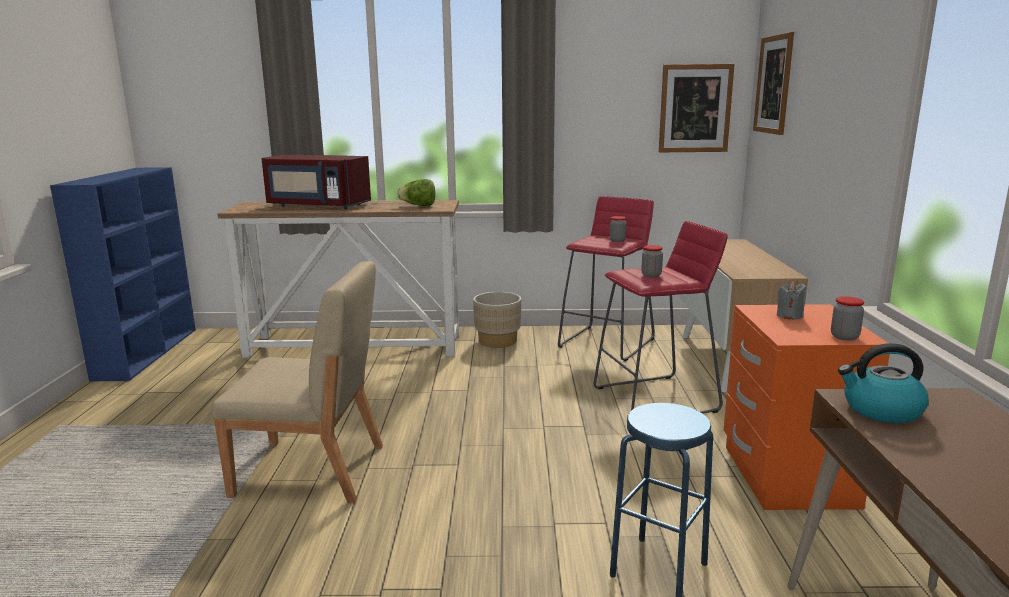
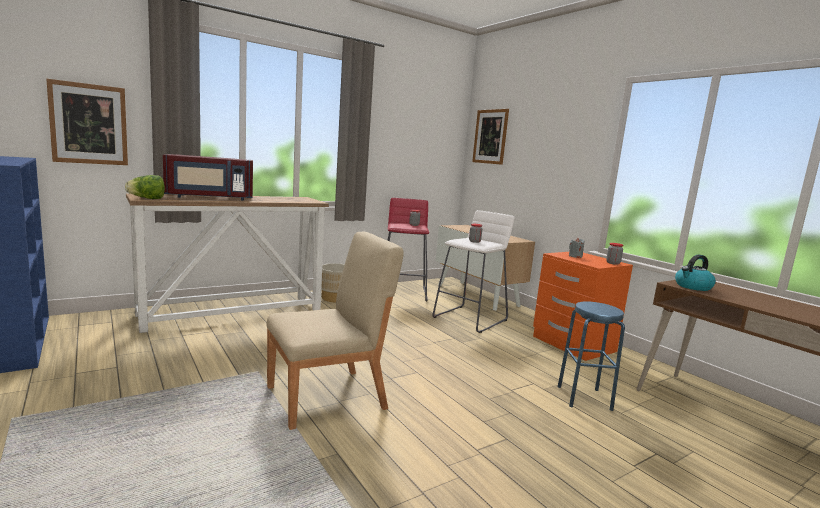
camera: 35 degrees left, 5 degrees down
lettuce [397,179,435,206] -> lettuce moved to [125,175,165,199]
red stool [594,221,728,414] -> white stool [432,210,515,333]
picture [659,64,734,152] -> picture moved to [46,79,128,165]

